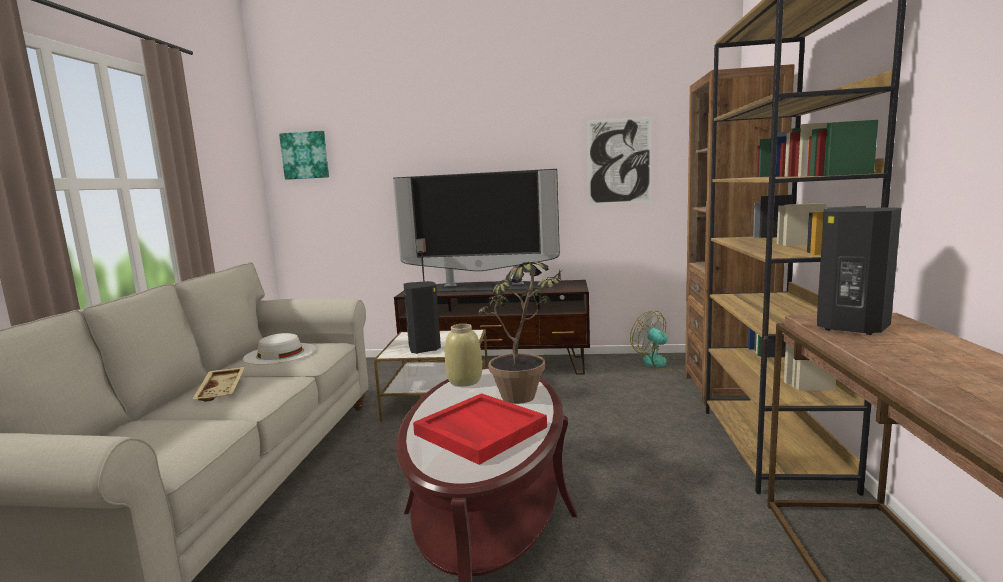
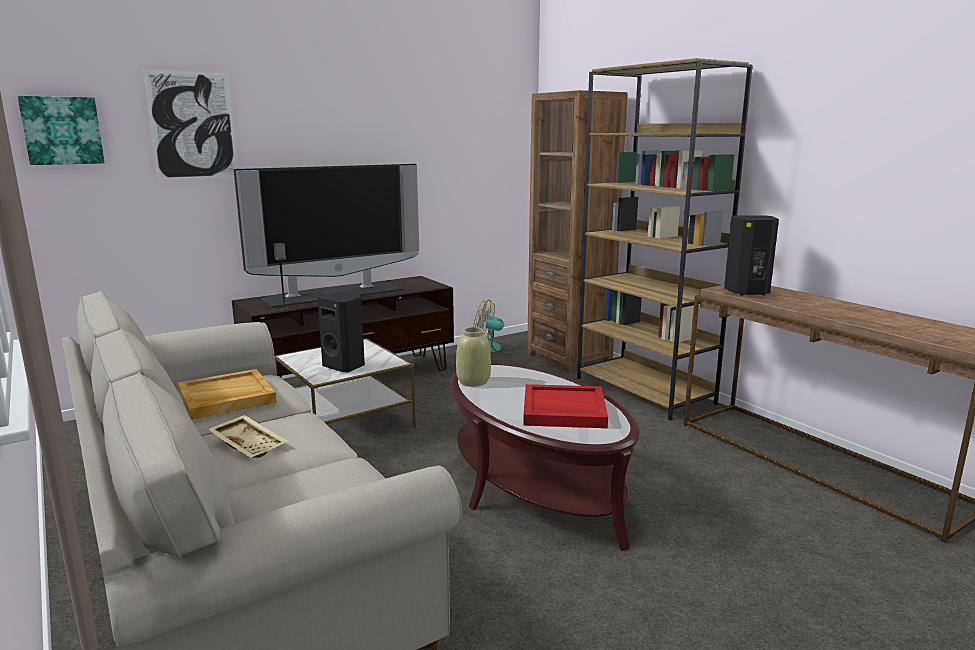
camera: 40 degrees left, 5 degrees up
white hat [243,333,316,365] -> beige tray [178,369,277,420]
potted plant [478,262,563,404] -> none
picture [587,116,651,205] -> picture moved to [143,70,237,180]

